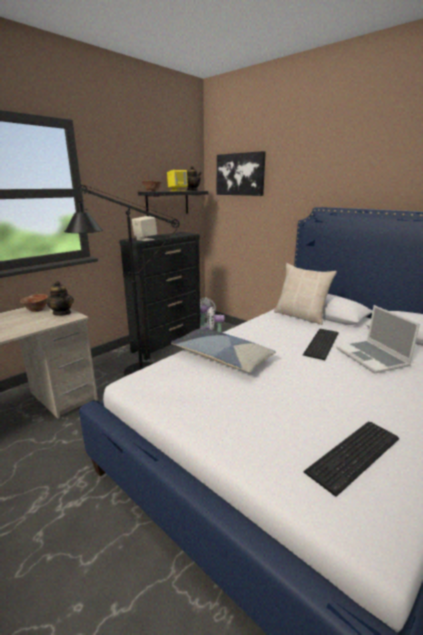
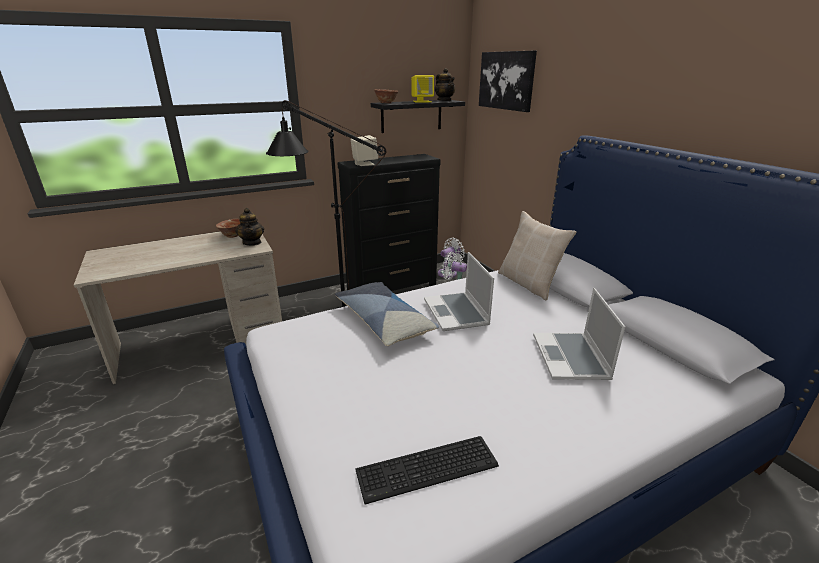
camera: 20 degrees right, 5 degrees up
keyboard [303,329,338,360] -> none
none -> laptop [424,252,494,331]

